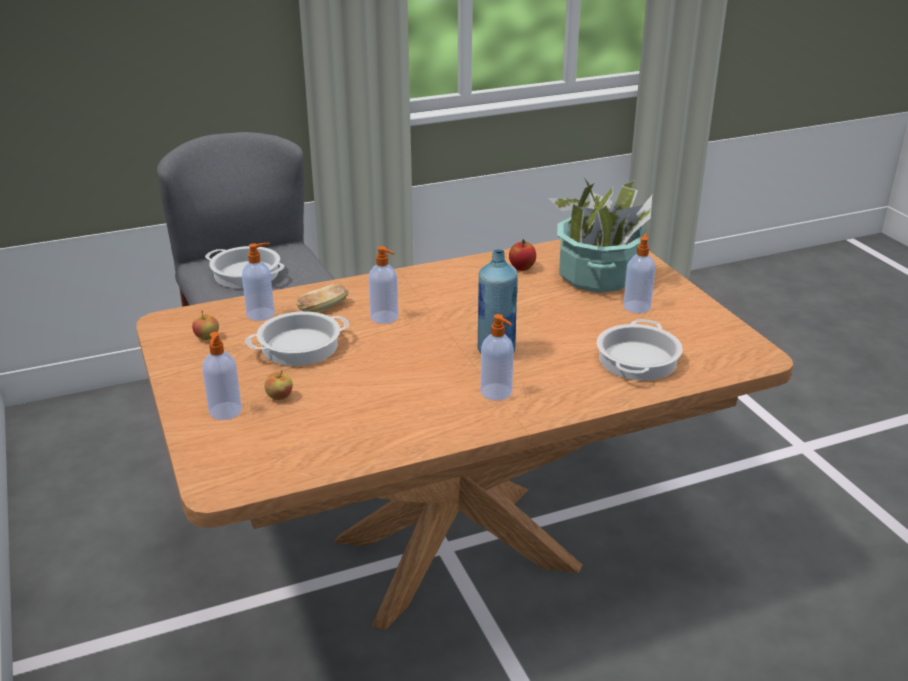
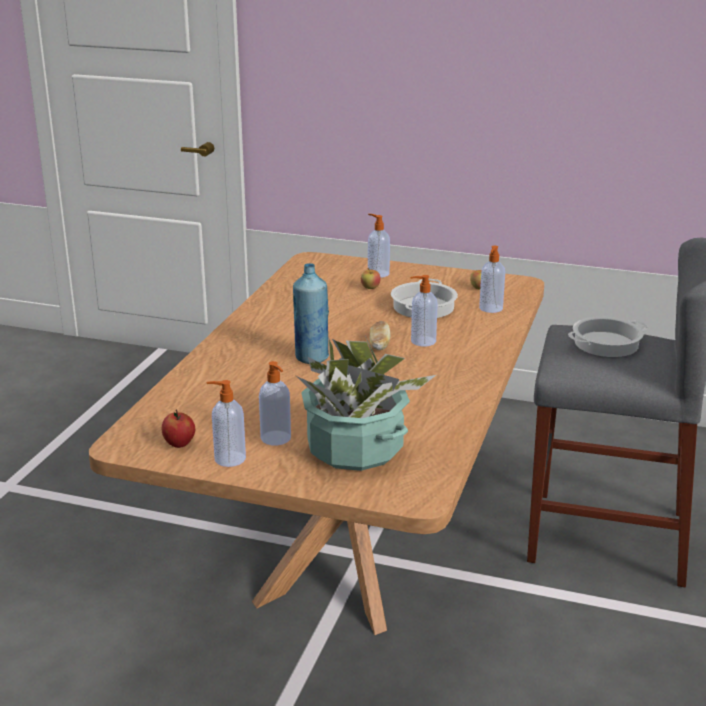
camera: 130 degrees right, 5 degrees down
bread [296,283,349,312] -> bread moved to [370,321,391,350]
soap dispenser [481,314,514,401] -> soap dispenser moved to [207,380,246,467]
apple [509,239,536,271] -> apple moved to [162,410,195,448]
cooking pot [597,319,683,381] -> none

